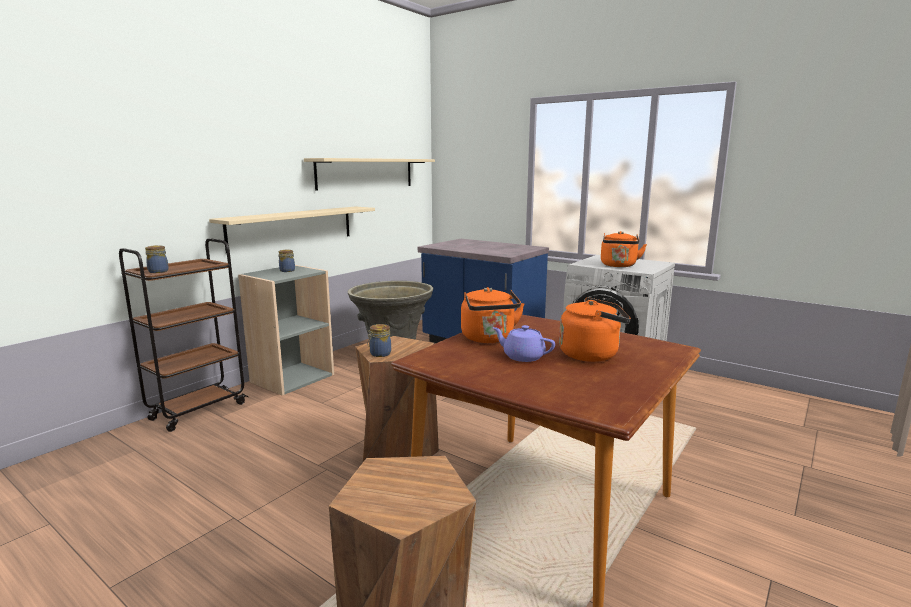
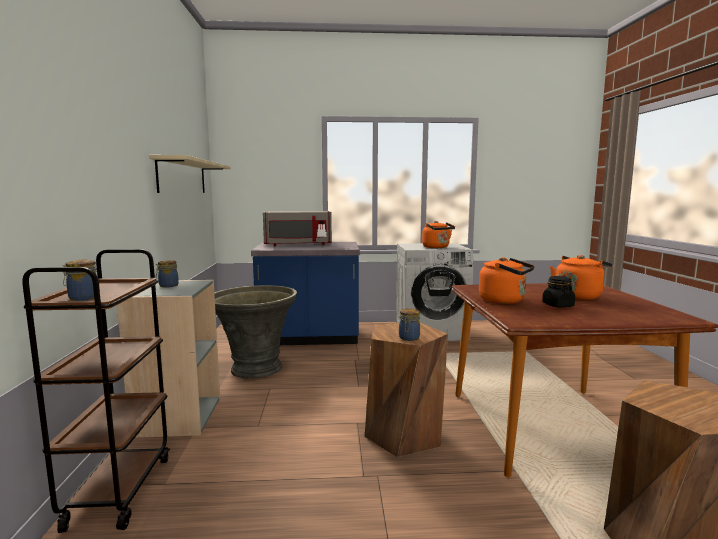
camera: 40 degrees left, 5 degrees down
beige shelf [209,207,375,254] -> none
purple teapot [492,325,555,362] -> black jar [542,276,575,308]
none -> grey microwave [263,211,332,246]

